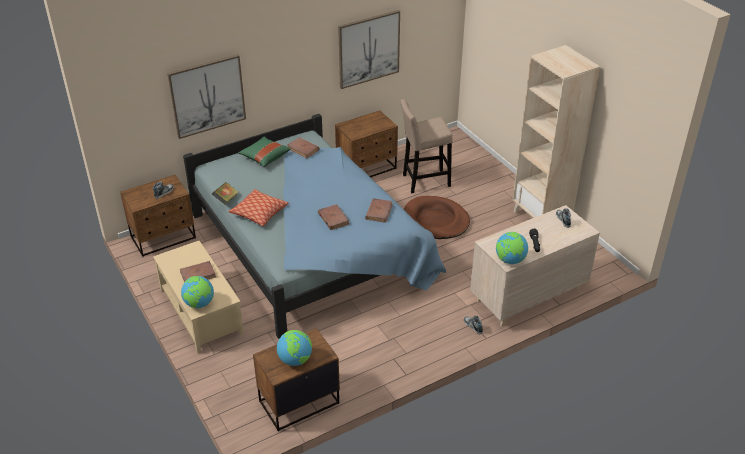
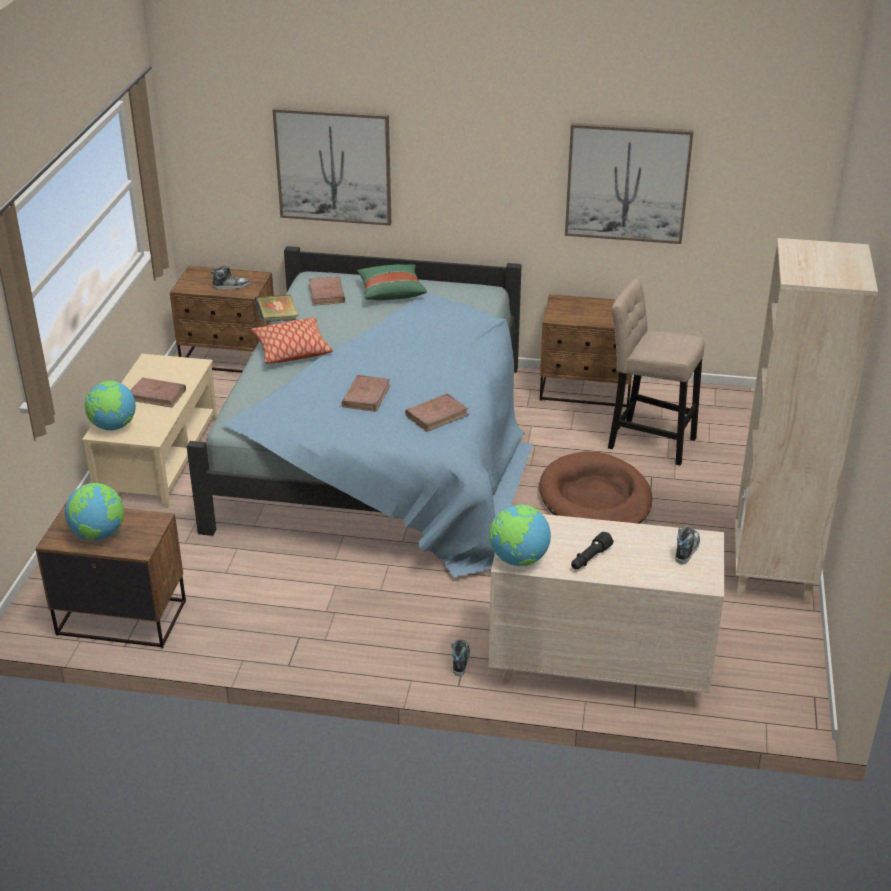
camera: 40 degrees right, 5 degrees down
brown book [287,137,320,159] -> brown book moved to [309,276,345,306]

